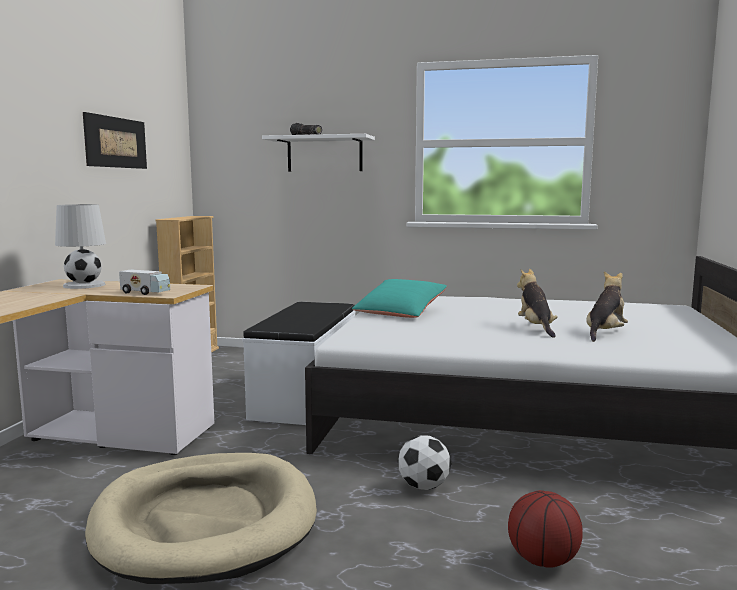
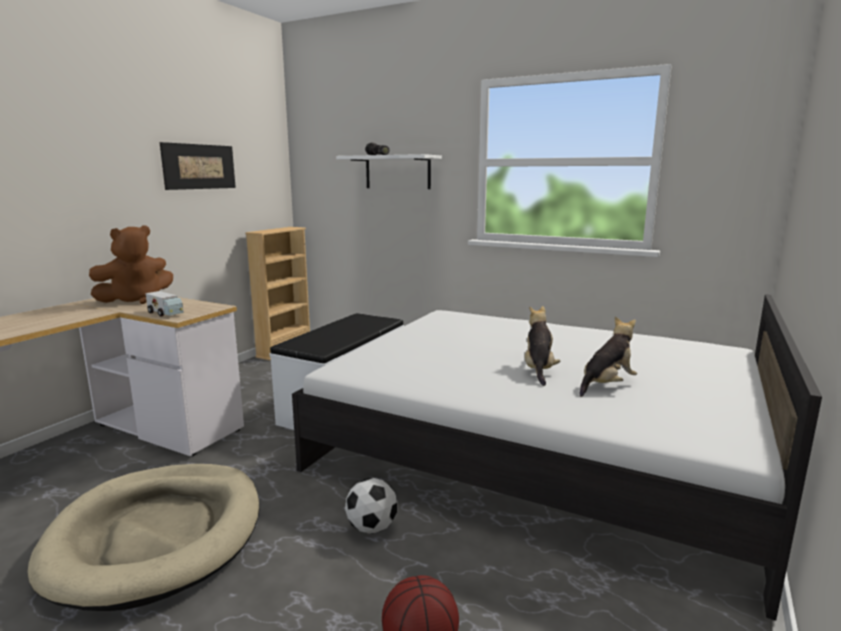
camera: 15 degrees right, 5 degrees up
white table lamp [55,204,106,289] -> brown plush toy [89,225,173,304]
turquoise pillow [352,279,447,318] -> none

